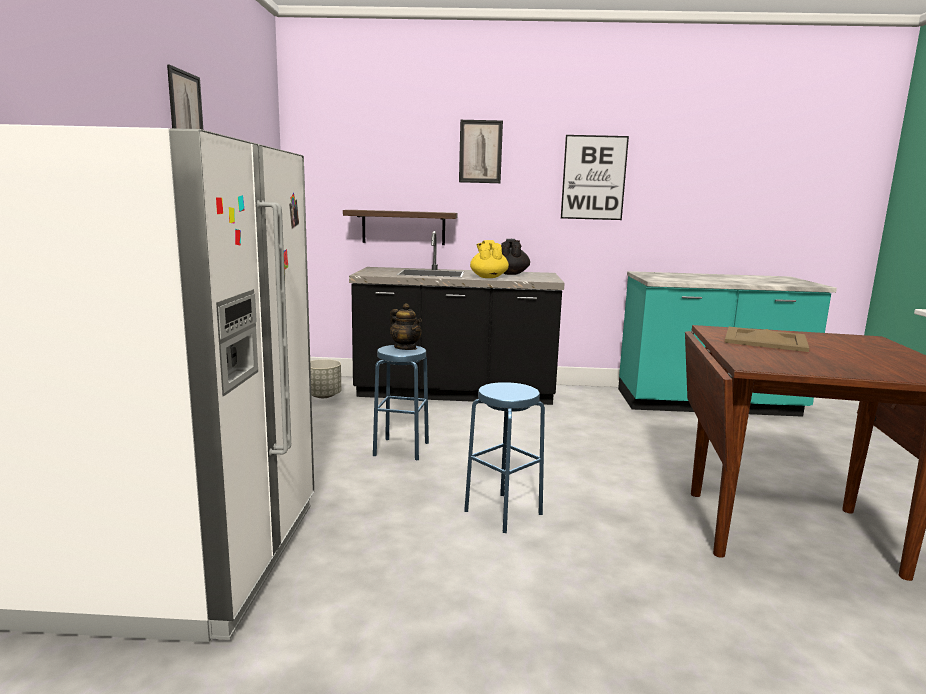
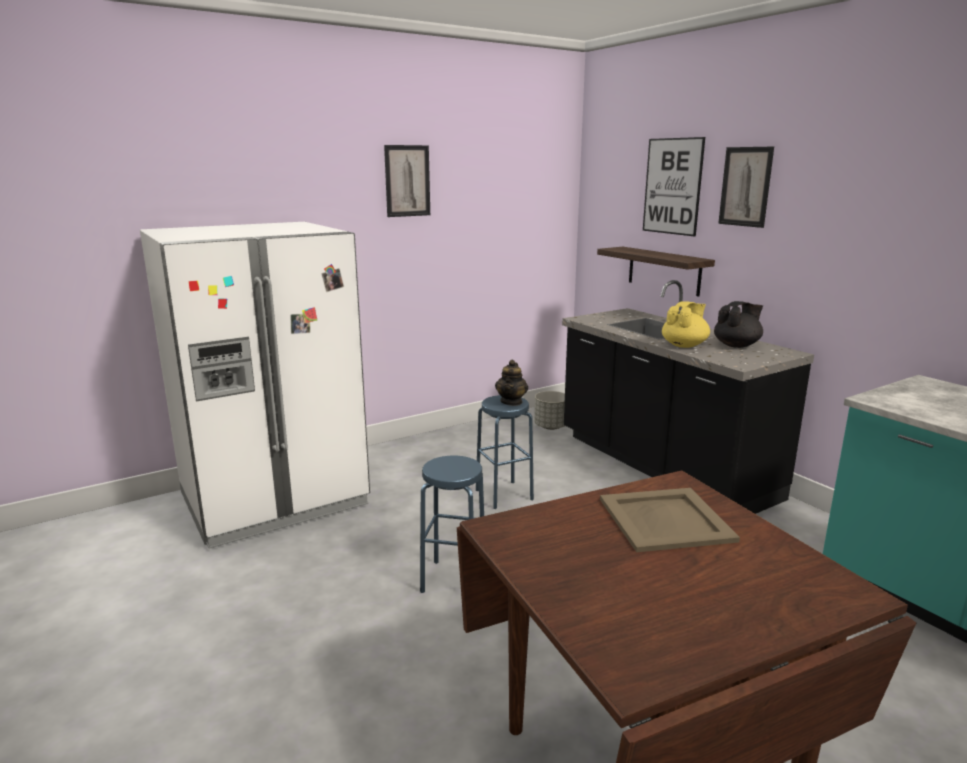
camera: 55 degrees right, 5 degrees up
picture [561,135,629,220] -> picture moved to [643,137,705,236]

